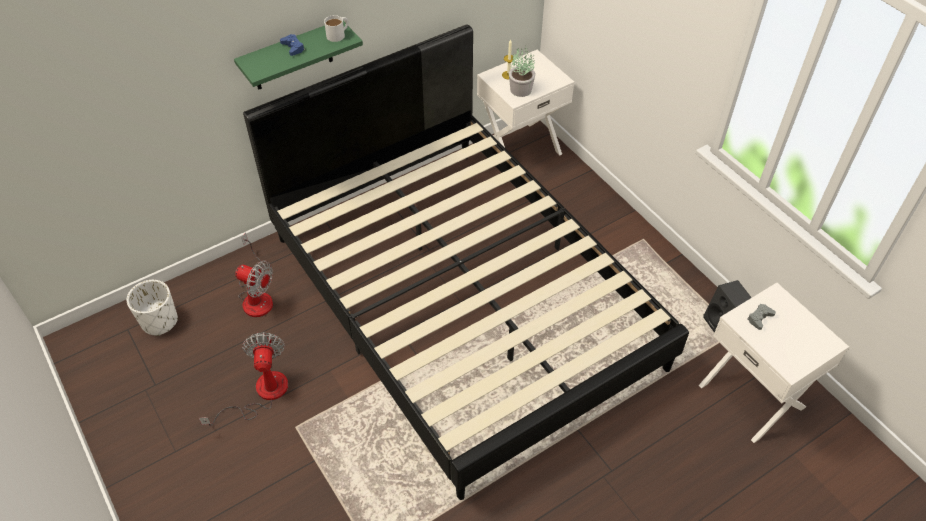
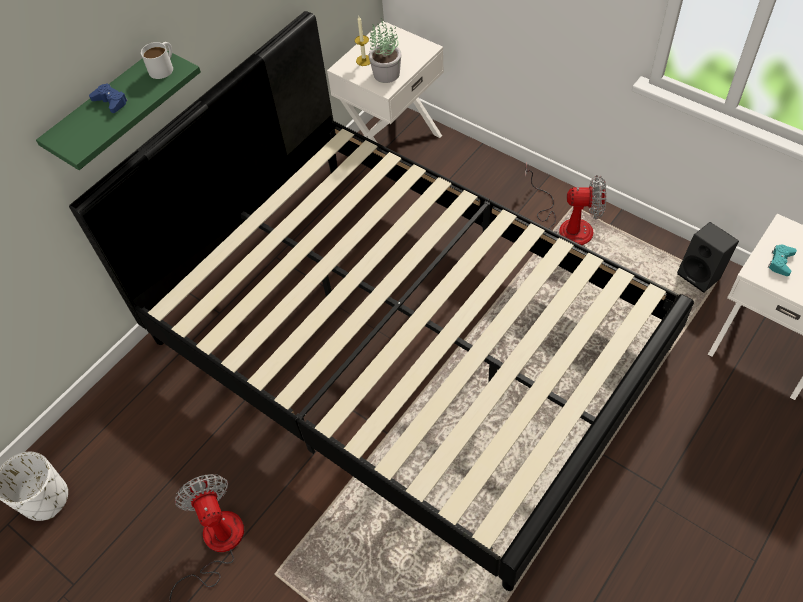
camera: 15 degrees left, 5 degrees up
fan [235,232,273,317] -> fan moved to [526,162,607,245]
grey game controller [747,304,776,330] -> turquoise game controller [768,244,797,276]

